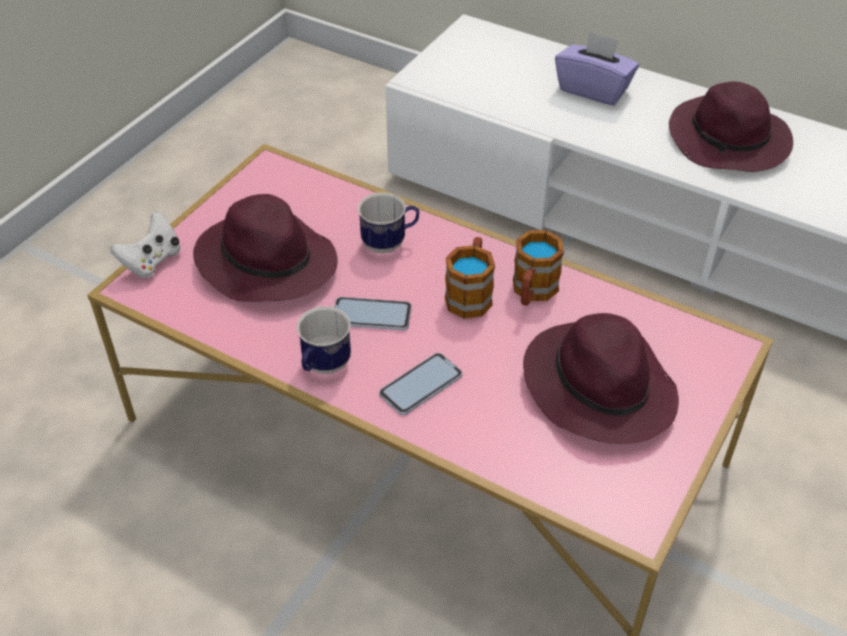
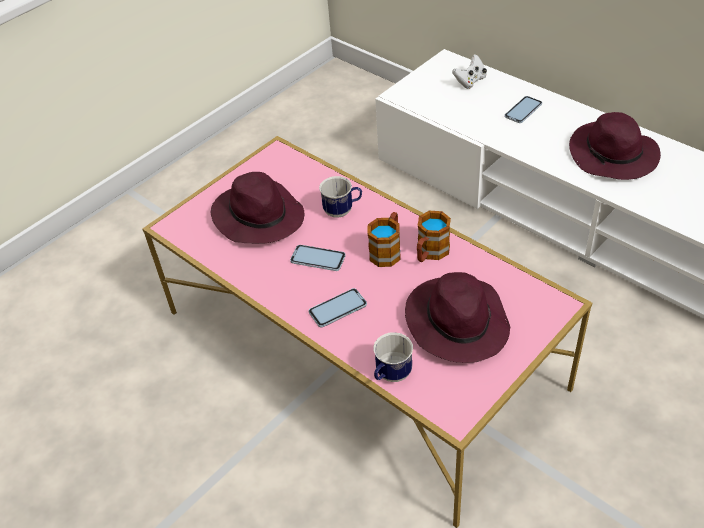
camera: 15 degrees right, 0 degrees up
white game controller [110,211,181,278] -> white game controller moved to [452,54,487,89]
mug [297,306,351,374] -> mug moved to [373,332,413,382]
purple tissue box [555,31,639,105] -> phone [505,96,542,123]

